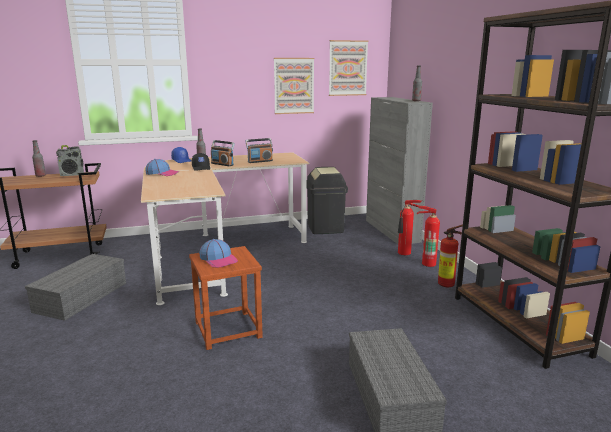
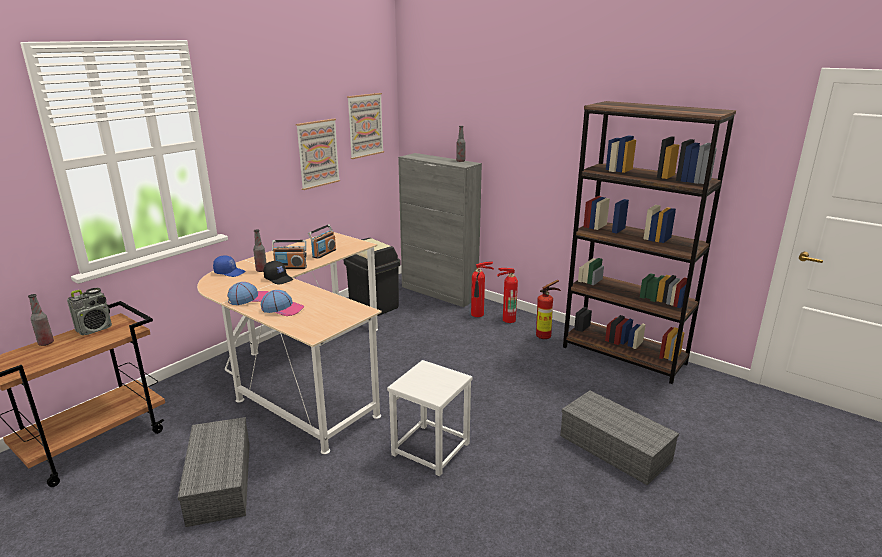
camera: 35 degrees left, 5 degrees up
brown stool [189,246,263,350] -> white stool [387,360,472,476]
cap [199,239,238,268] -> cap moved to [261,290,305,316]

